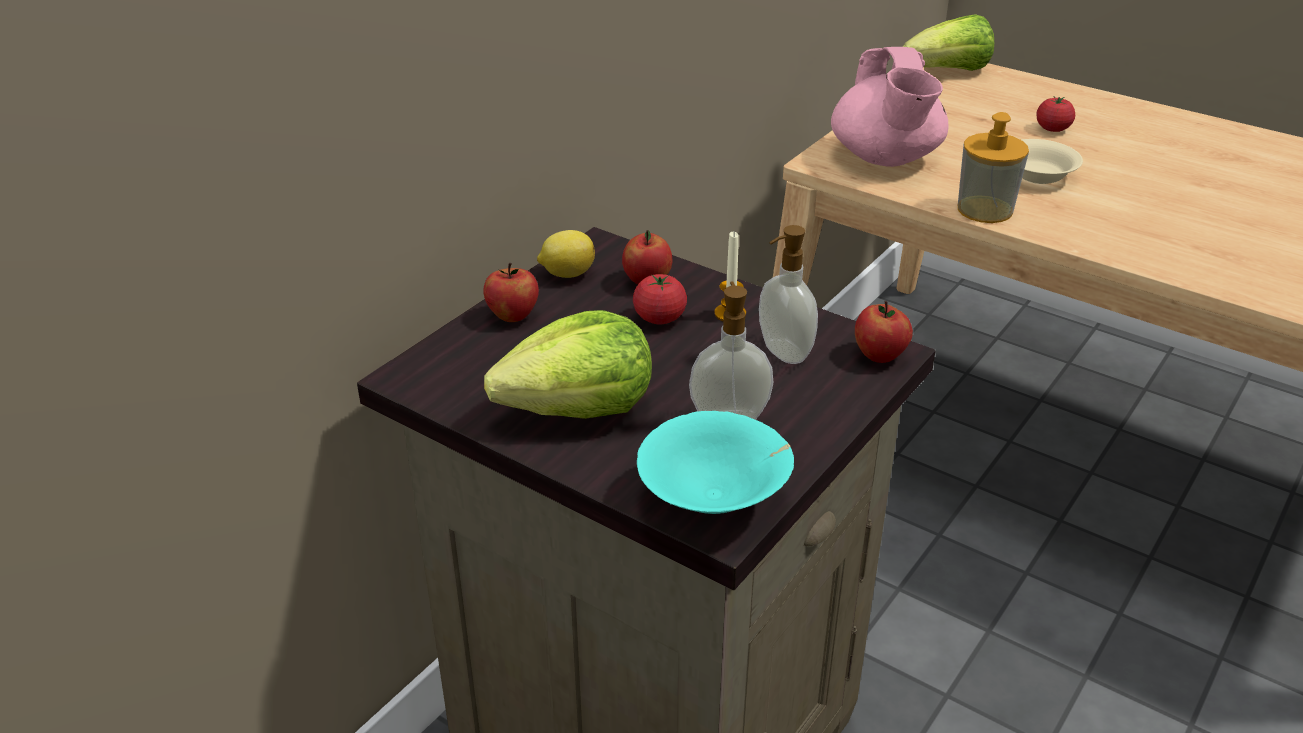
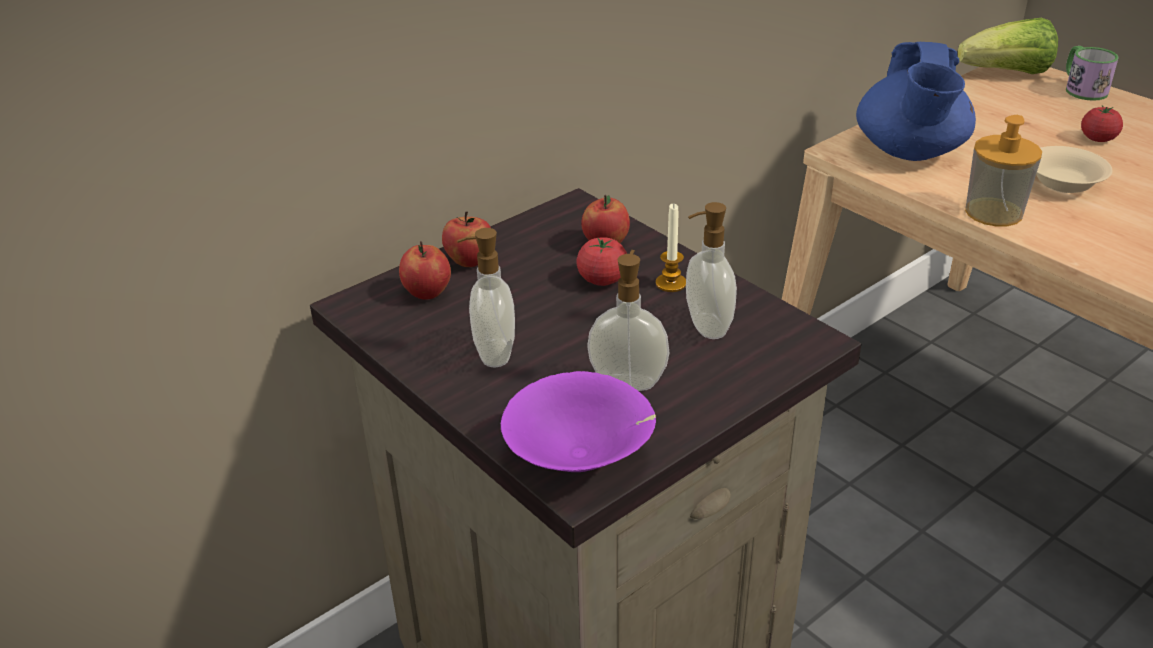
camera: 15 degrees right, 0 degrees up
lettuce [484,310,652,419] -> soap dispenser [457,228,515,367]
lemon [537,230,595,278] -> none
turquoise bowl [637,411,794,514] -> purple bowl [501,371,656,472]
pink teapot [831,47,949,167] -> blue teapot [856,42,976,161]
apple [855,301,913,363] -> apple moved to [399,241,451,300]
none -> mug [1066,46,1119,101]

